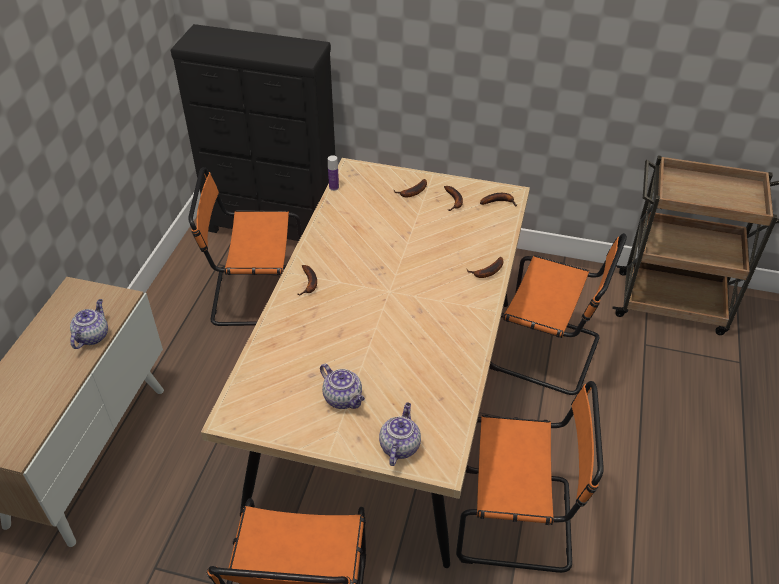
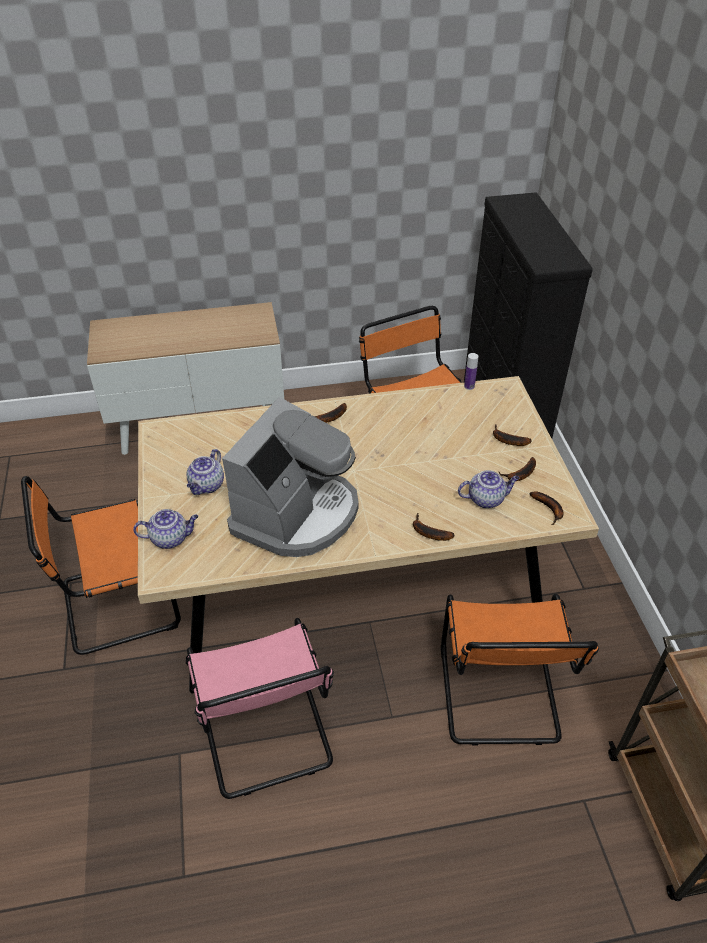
camera: 65 degrees right, 0 degrees up
teapot [70,299,108,349] -> teapot moved to [458,470,519,509]
orange chair [456,381,604,573] -> pink chair [186,618,334,799]
none -> coffee machine [222,397,359,557]

